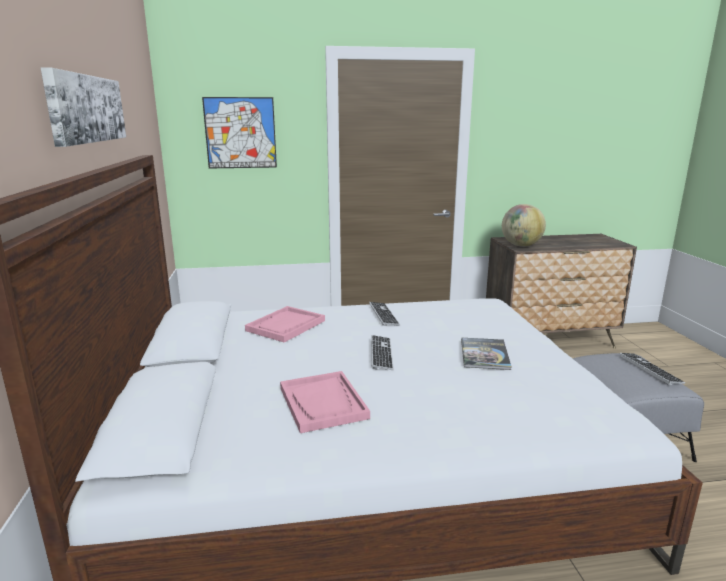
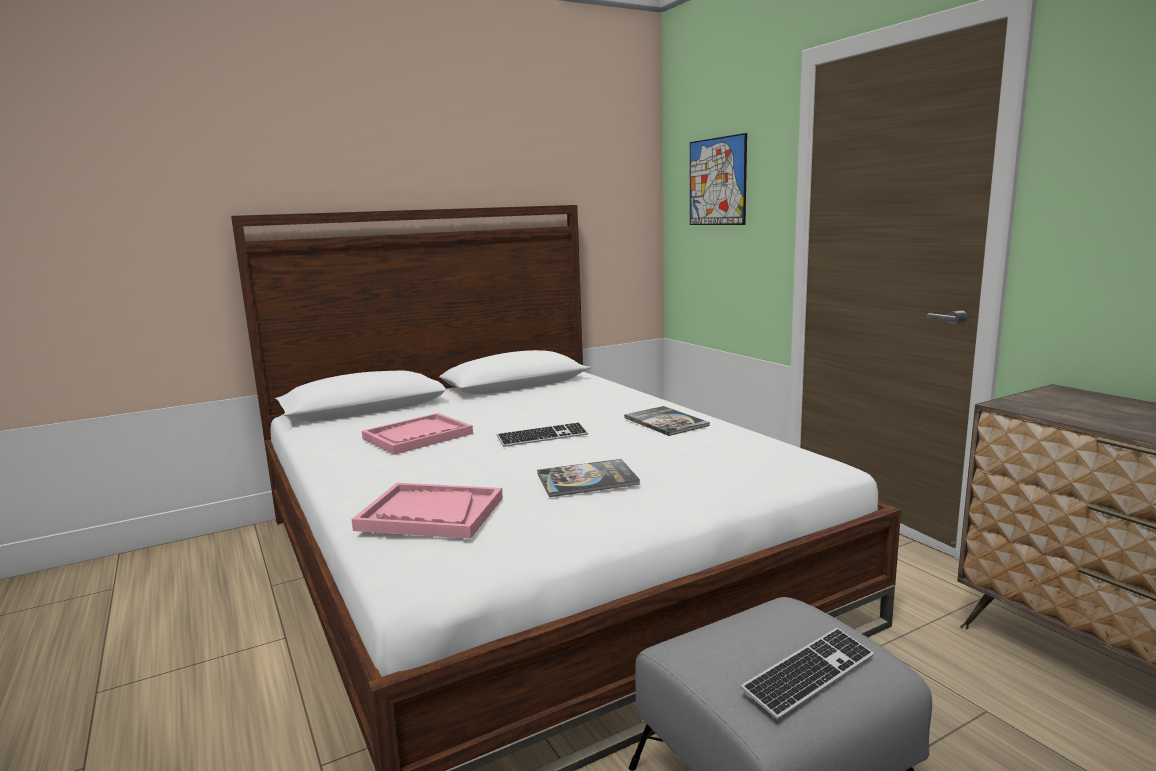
camera: 70 degrees right, 5 degrees down
picture [41,67,126,147] -> none
pink tray [245,306,325,343] -> pink tray moved to [352,483,503,539]
keyboard [369,302,400,326] -> book [624,406,710,436]
globe [502,204,546,247] -> none

